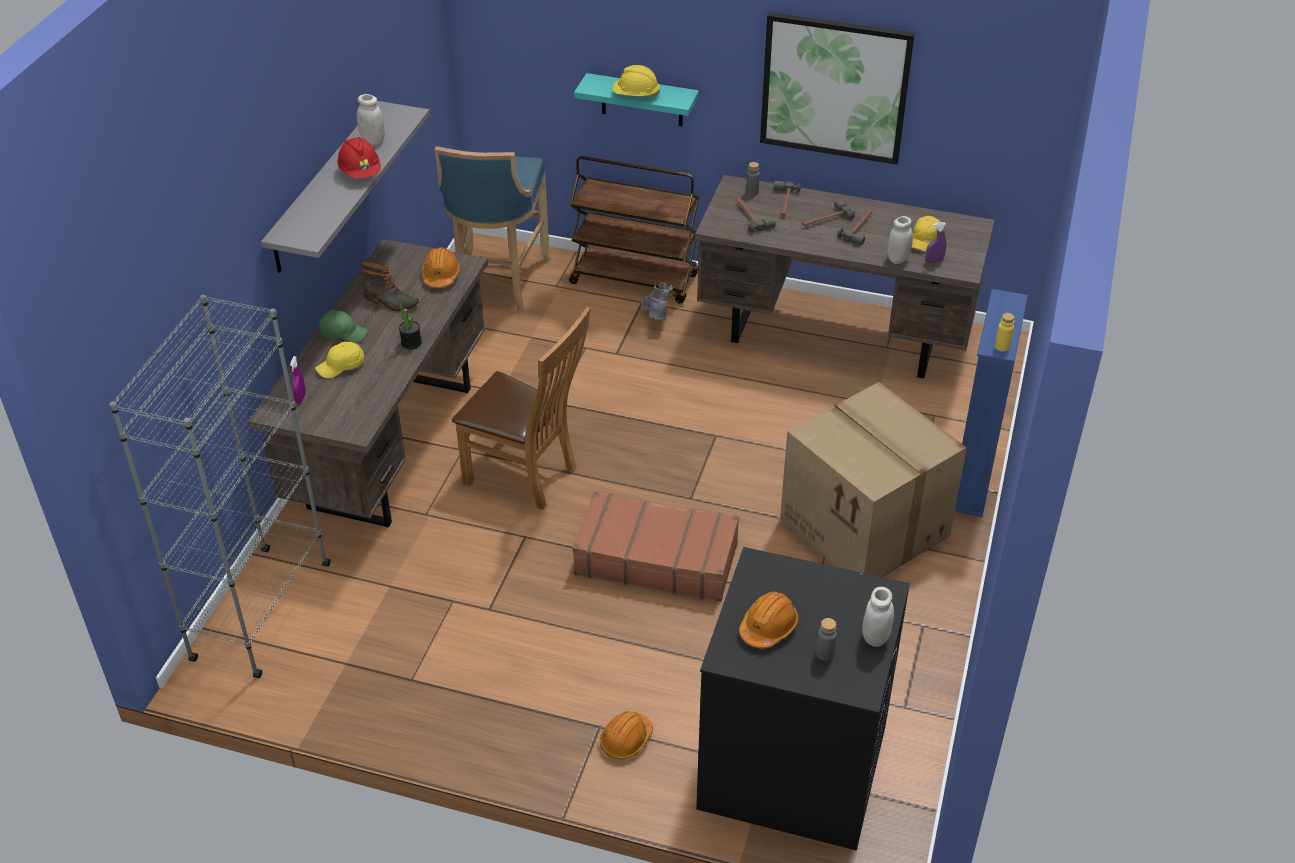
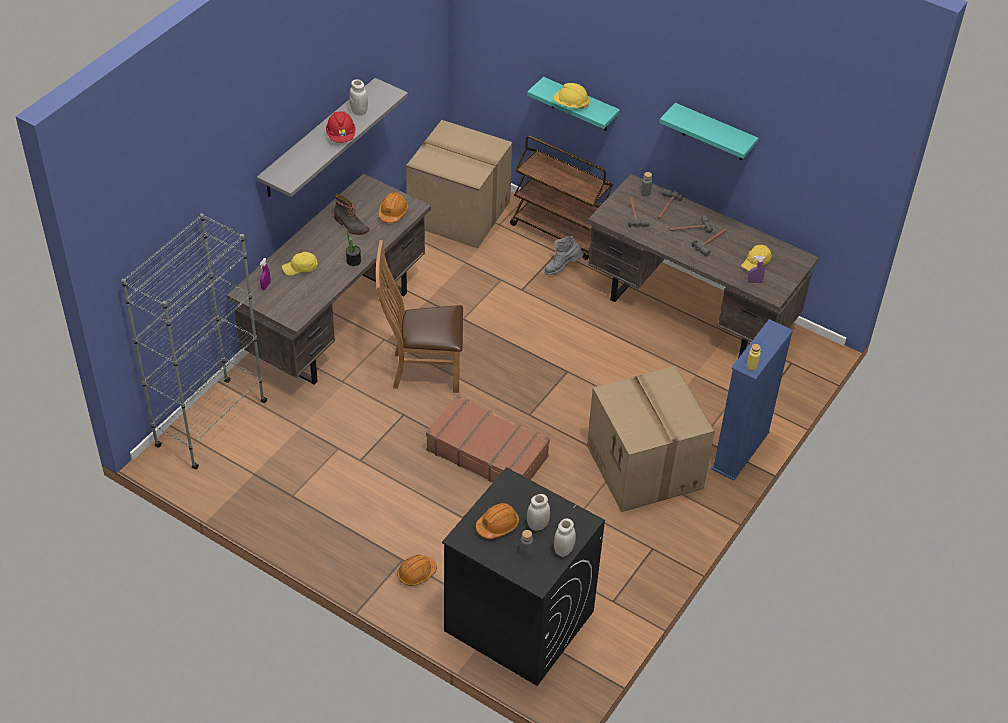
camera: 15 degrees right, 5 degrees up
green cap [319,310,368,343] -> none
blue stool [435,146,551,313] -> cardboard box [406,120,513,249]
brown chair [452,307,590,510] -> brown chair turned 135 degrees clockwise [376,240,463,393]
grey boot [641,281,673,321] -> grey boot turned 120 degrees counterclockwise [544,236,584,275]
picture [760,12,915,165] -> turquoise shelf [659,103,759,160]
white jar [887,216,913,264] -> white jar moved to [527,494,550,531]

